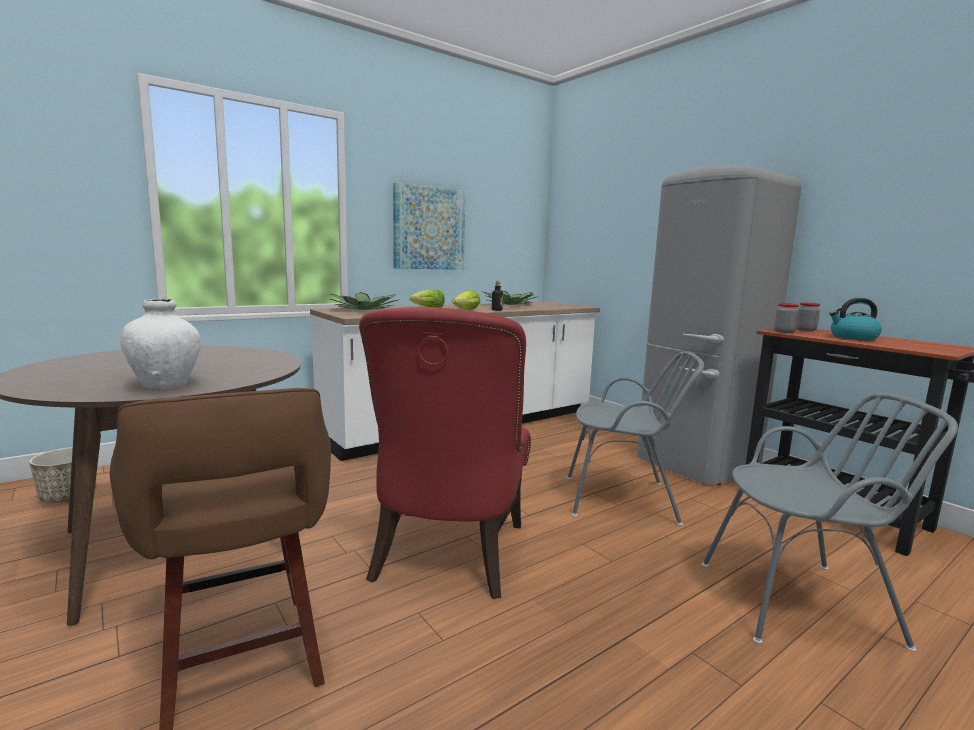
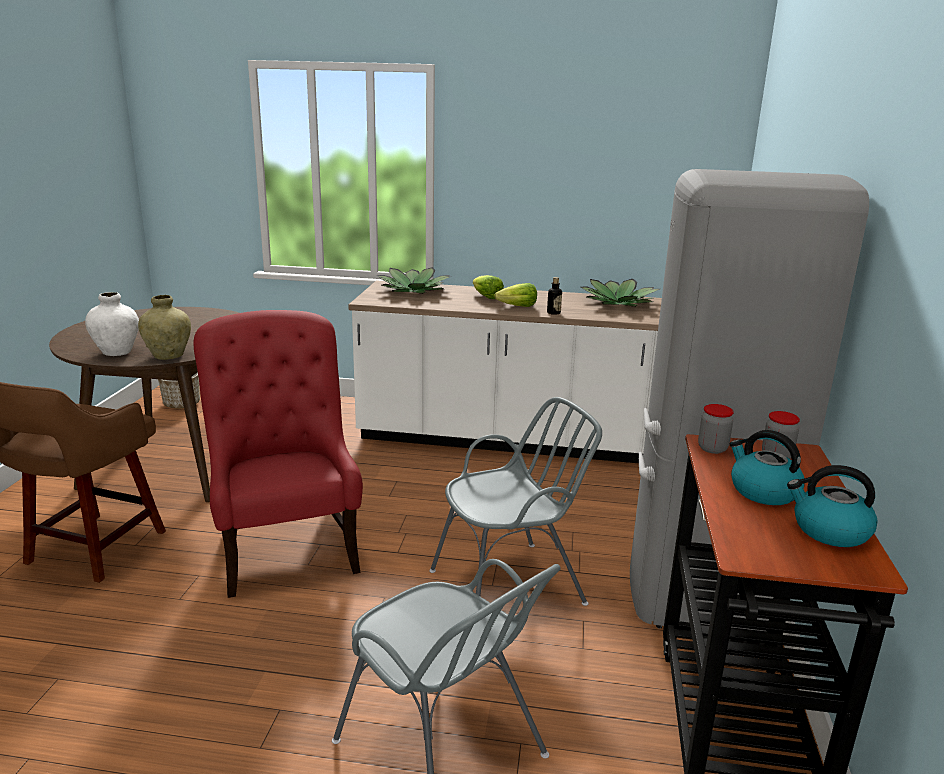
camera: 45 degrees right, 10 degrees up
red chair [359,307,531,599] -> red chair turned 105 degrees clockwise [194,310,363,598]
picture [393,182,466,270] -> none
grey chair [567,351,704,526] -> grey chair turned 75 degrees counterclockwise [429,397,602,606]
none -> beige vase [138,295,191,360]
none -> kettle [787,465,878,547]

